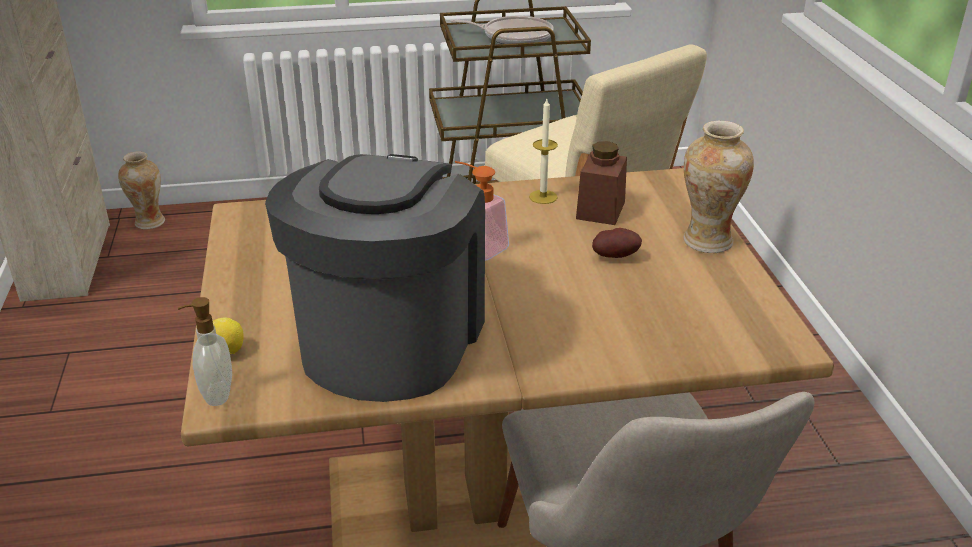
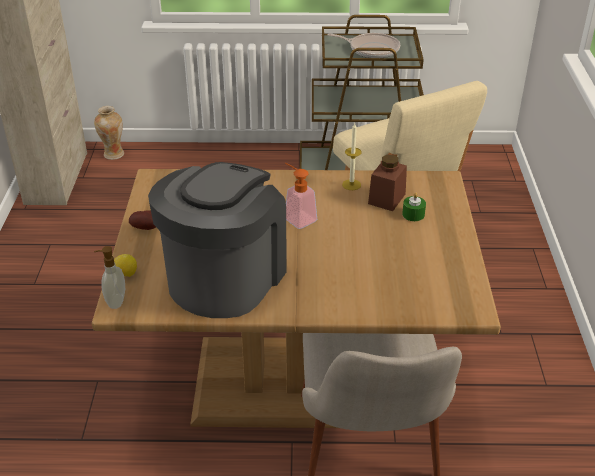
camera: 10 degrees right, 5 degrees up
potato [592,228,642,258] -> potato moved to [129,210,156,230]
vase [684,121,754,253] -> none
none -> green candle [402,192,426,221]

